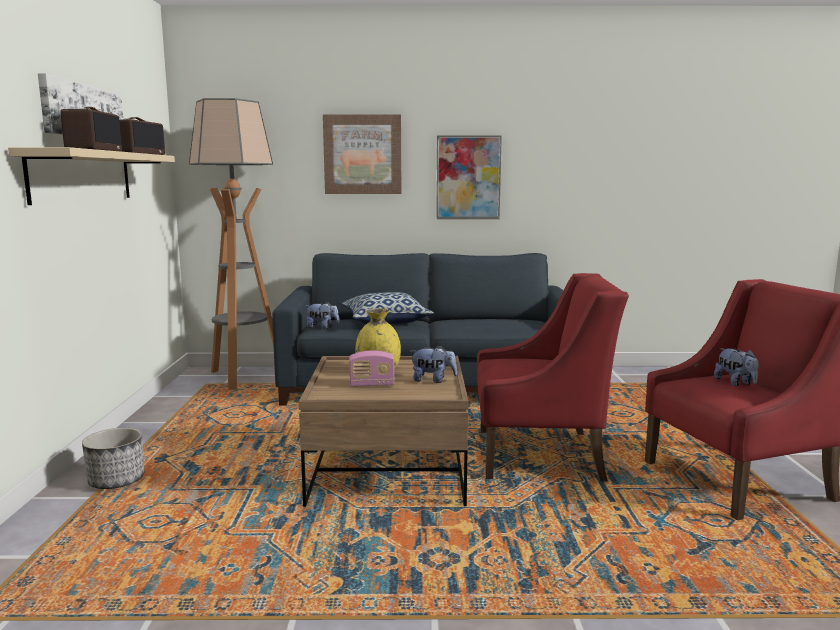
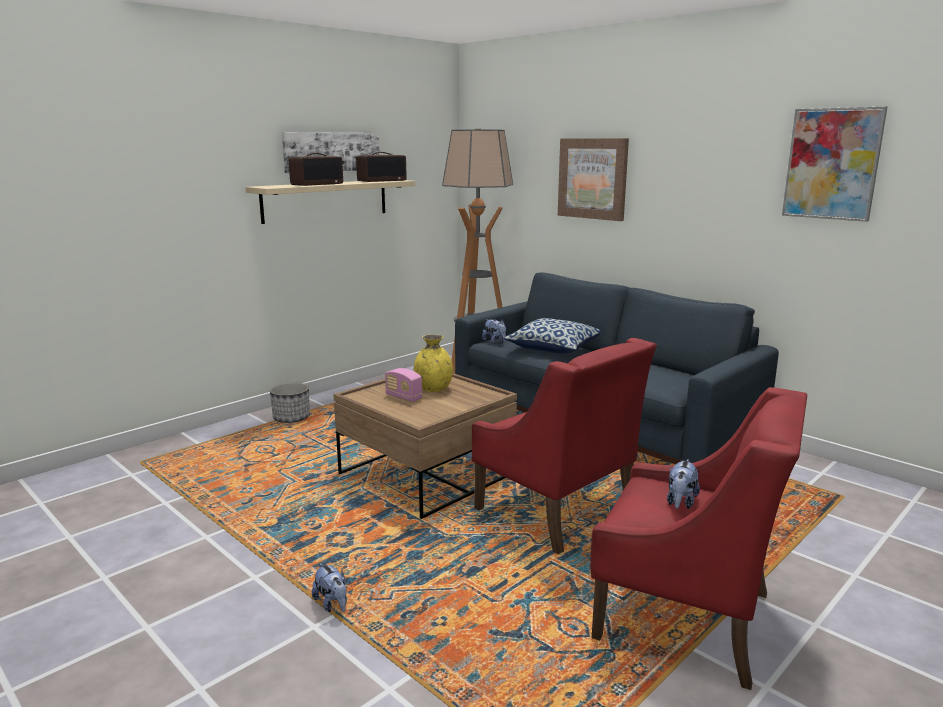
camera: 45 degrees right, 5 degrees up
plush toy [410,345,457,383] -> plush toy moved to [312,563,347,612]
picture [437,135,502,219] -> picture moved to [782,107,887,222]

